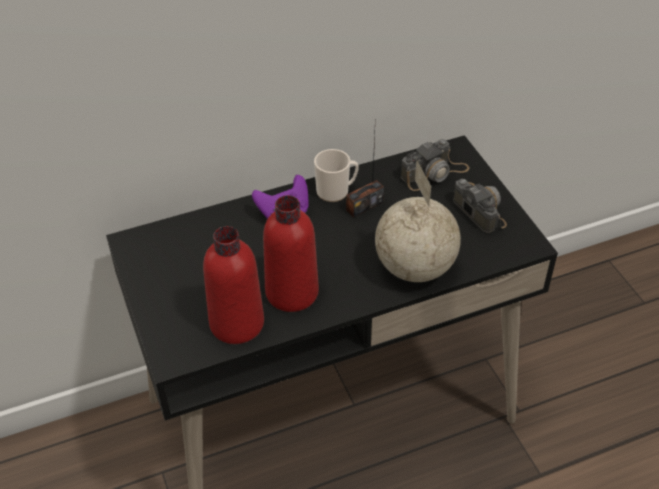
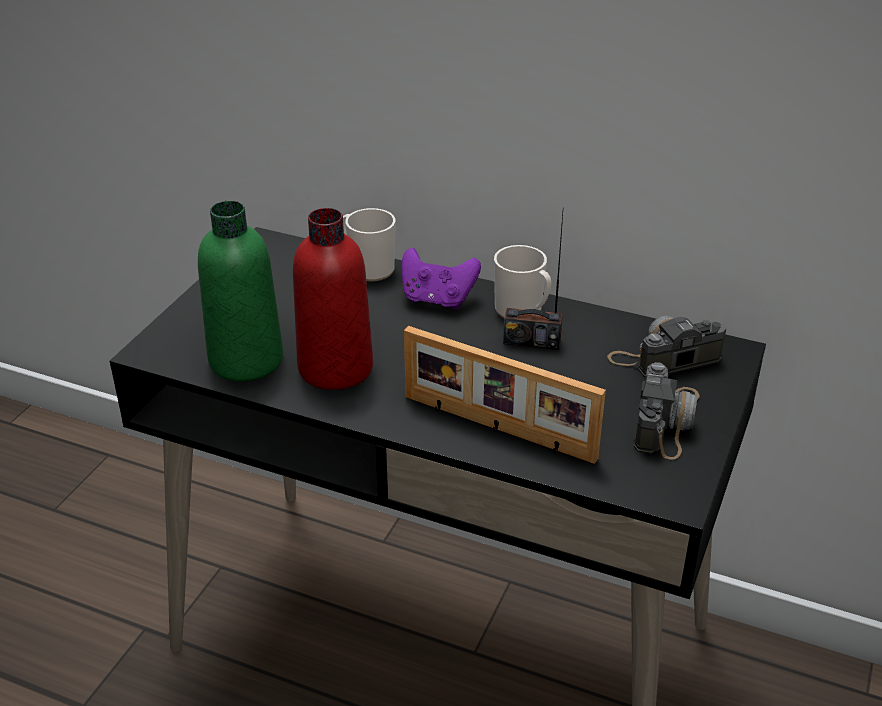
camera: 45 degrees right, 10 degrees down
red bottle [203,226,264,344] -> green bottle [198,201,283,381]
globe [375,160,461,282] -> picture frame [404,326,606,464]
camera [401,139,469,191] -> camera turned 150 degrees clockwise [607,316,726,377]
none -> mug [343,208,396,281]

